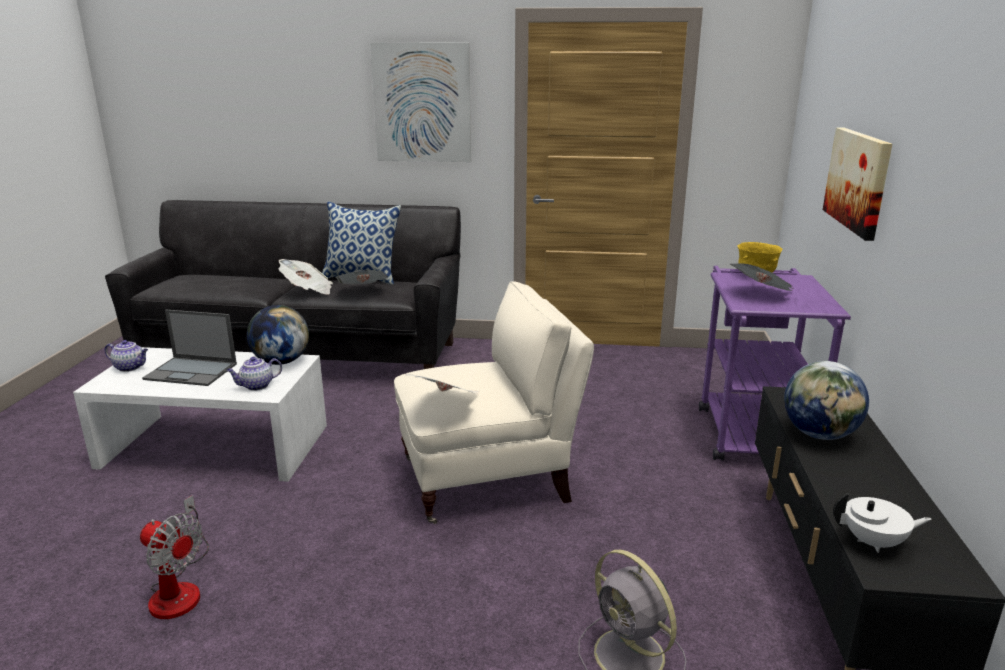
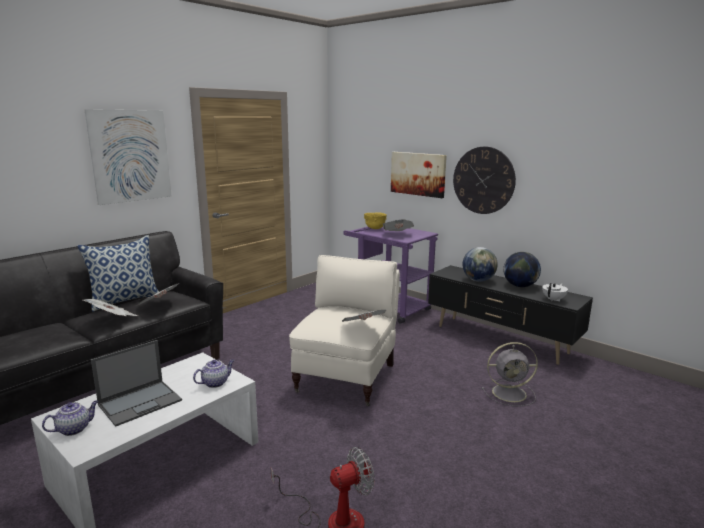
camera: 55 degrees left, 5 degrees down
teapot [226,357,282,391] -> teapot turned 135 degrees counterclockwise [193,359,234,388]
globe [247,305,309,365] -> globe moved to [503,252,541,287]
none -> wall clock [453,146,516,214]

